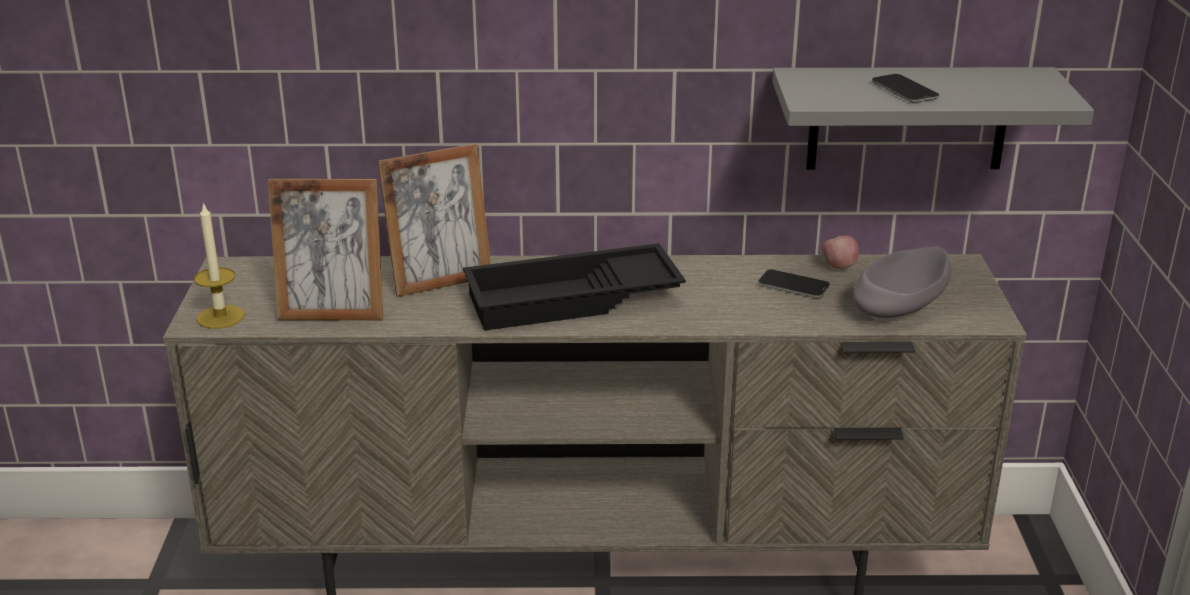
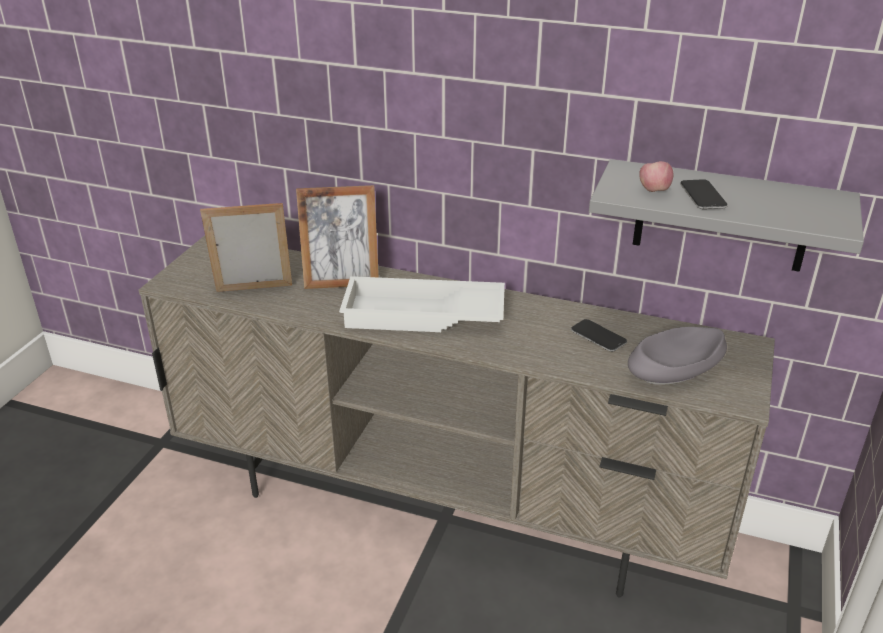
camera: 20 degrees right, 5 degrees up
candle [194,202,245,329] -> none
picture frame [268,179,383,321] -> picture frame turned 150 degrees clockwise [200,203,292,292]
black tray [463,243,686,331] -> white tray [339,276,505,332]
apple [822,236,859,269] -> apple moved to [639,161,673,192]

